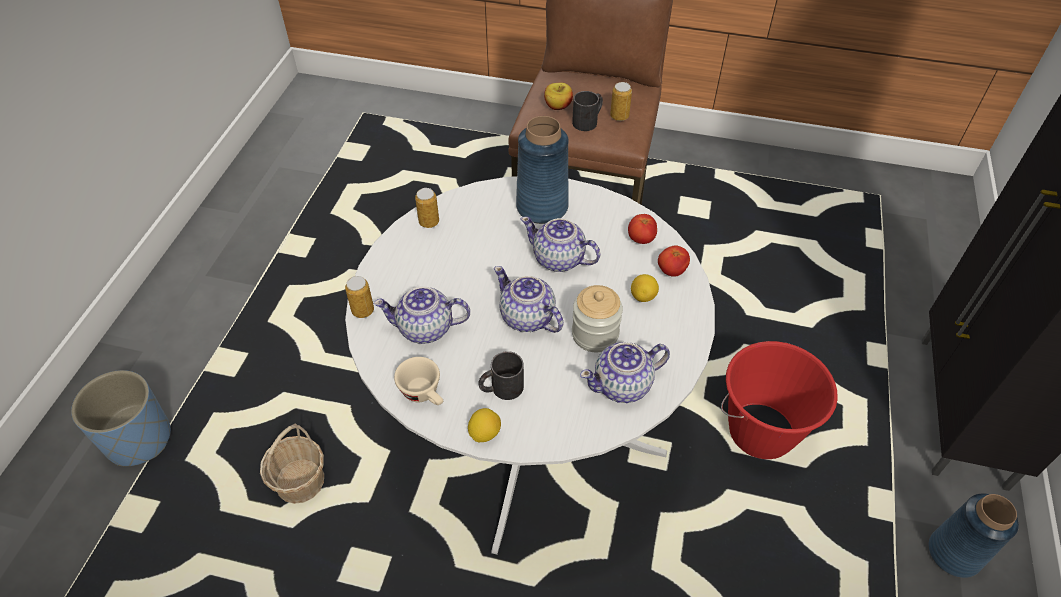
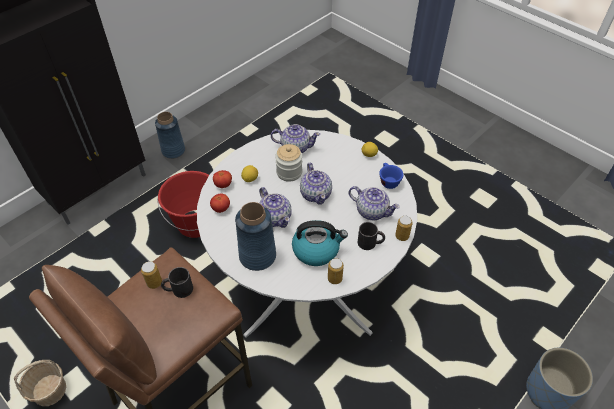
camera: 150 degrees left, 0 degrees up
basket [260,424,324,504] -> basket moved to [14,360,66,406]
beige cup [394,357,443,405] -> blue cup [379,163,403,189]
black mug [478,351,524,400] -> black mug moved to [357,222,385,250]
apple [544,83,573,110] -> none
none -> kettle [292,220,348,266]

